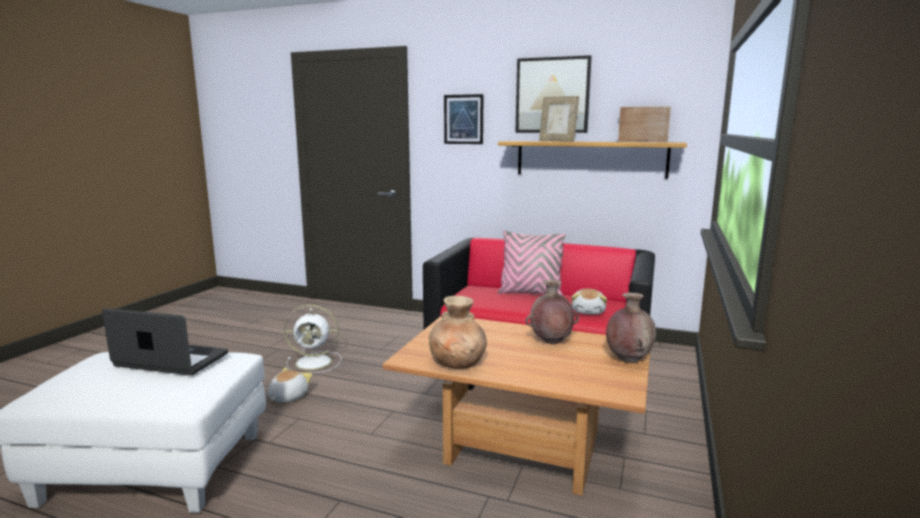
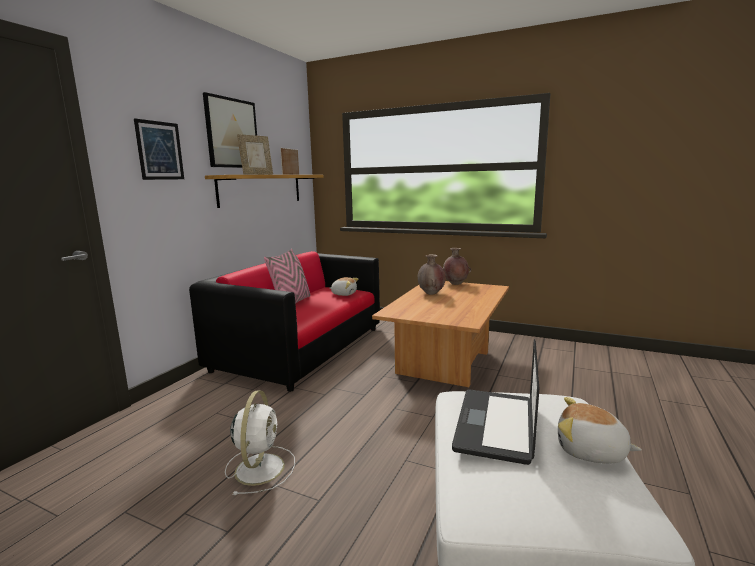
camera: 85 degrees left, 0 degrees up
plush toy [268,367,312,403] -> plush toy moved to [558,397,642,463]
brown vase [429,296,487,369] -> none

